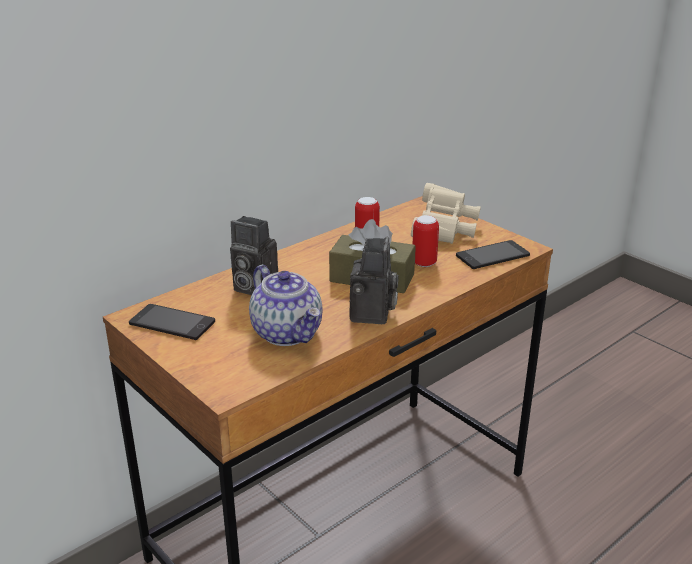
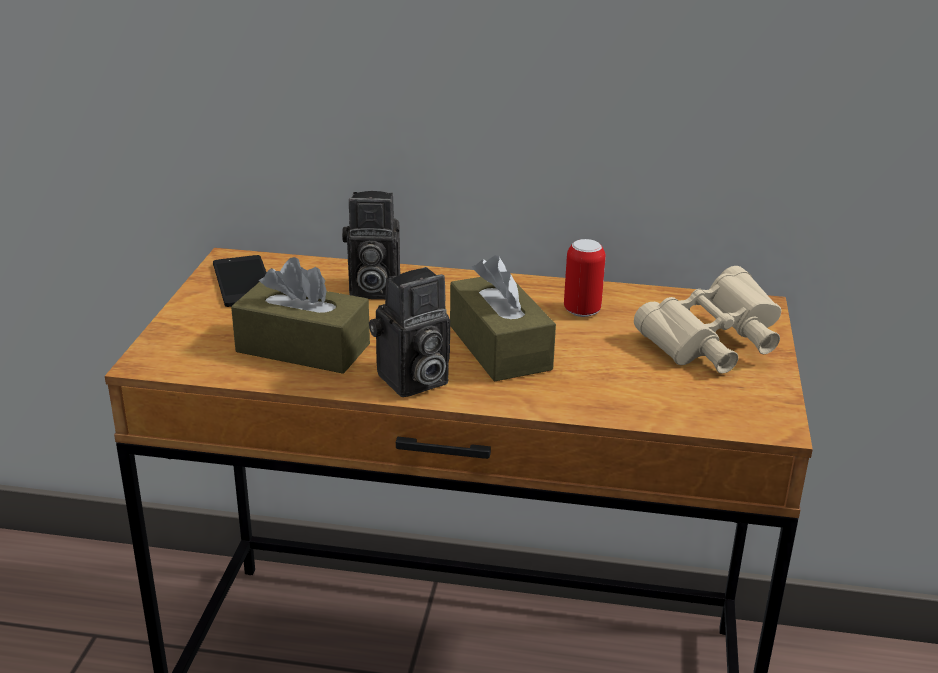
camera: 50 degrees right, 0 degrees up
camera [230,216,278,295] -> camera turned 75 degrees counterclockwise [342,191,400,299]
teapot [249,265,322,346] -> brown tissue box [231,257,370,374]
can [413,215,439,267] -> none
phone [456,240,530,269] -> none

